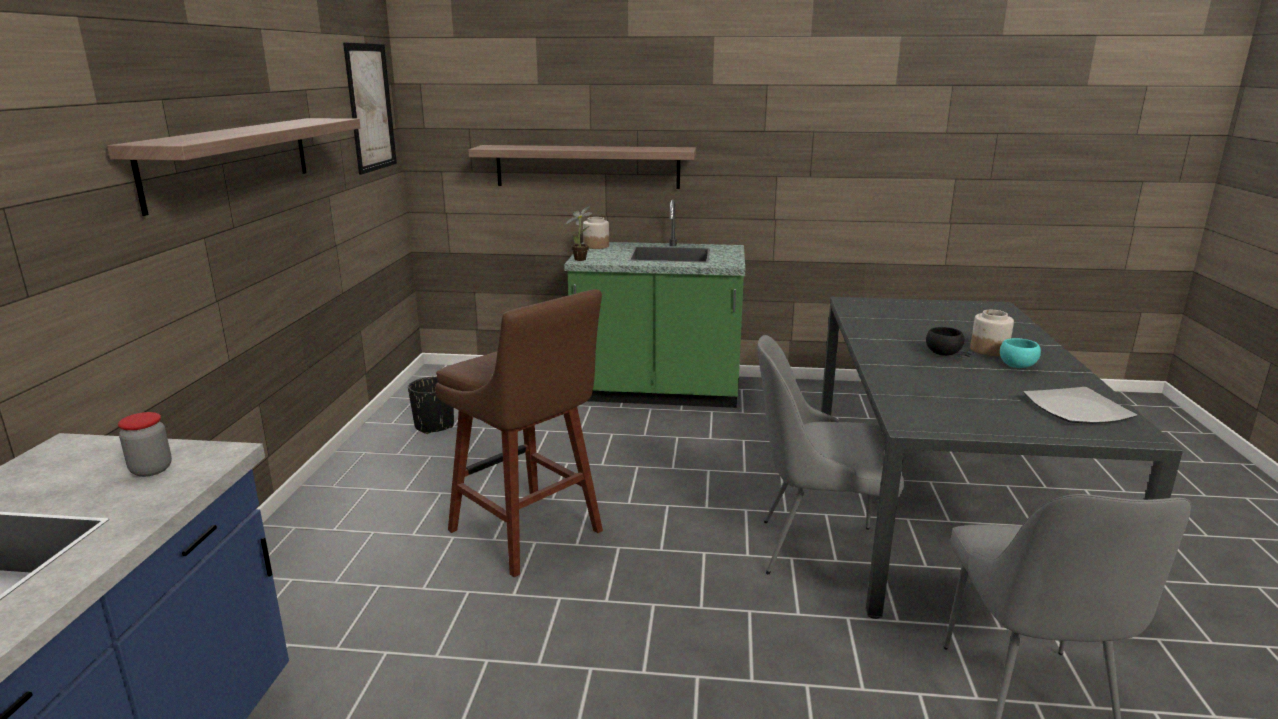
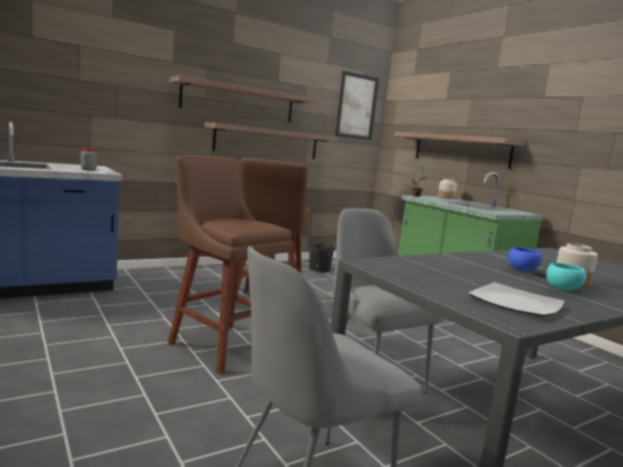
camera: 50 degrees right, 10 degrees down
black bowl [926,327,964,356] -> blue bowl [508,247,542,271]
none -> brown stool [168,155,293,374]
none -> shelf [204,122,338,159]

